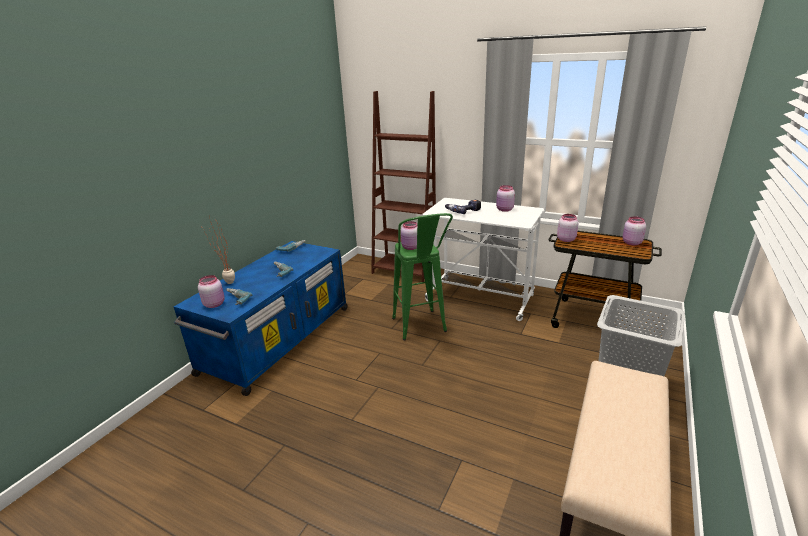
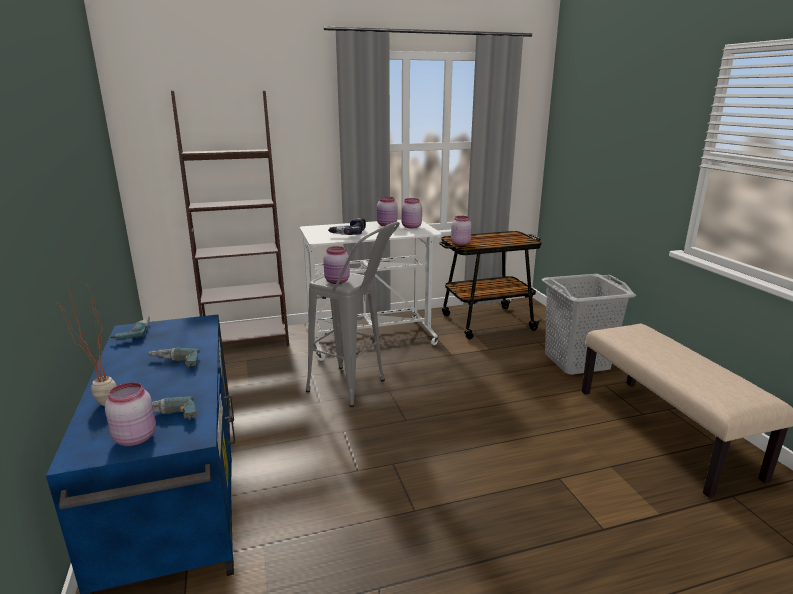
camera: 45 degrees left, 5 degrees down
green stool [392,213,453,340] -> grey stool [306,222,400,407]
pink jar [623,216,646,245] -> pink jar moved to [401,198,422,228]

